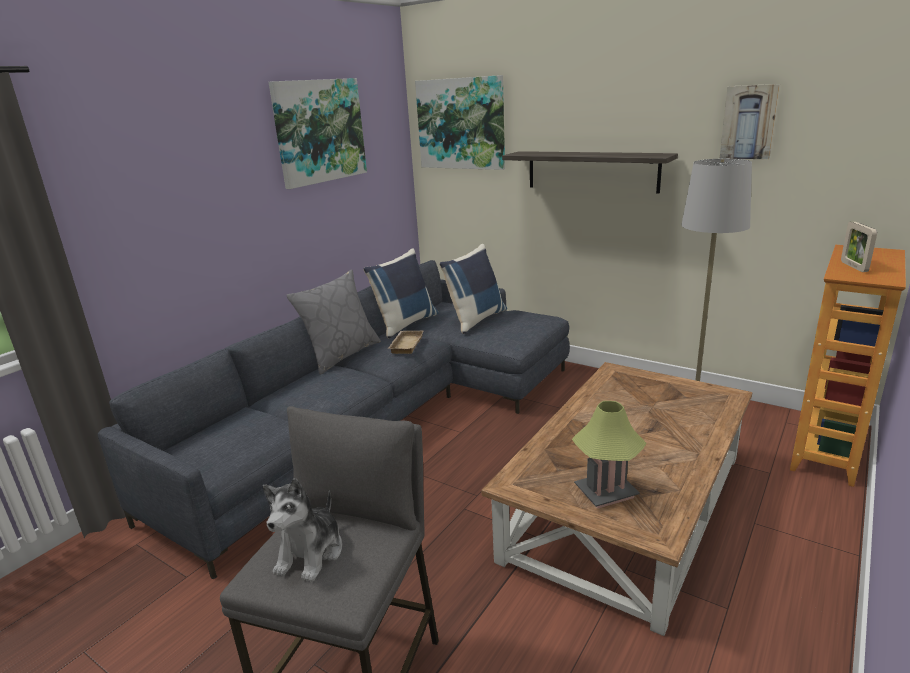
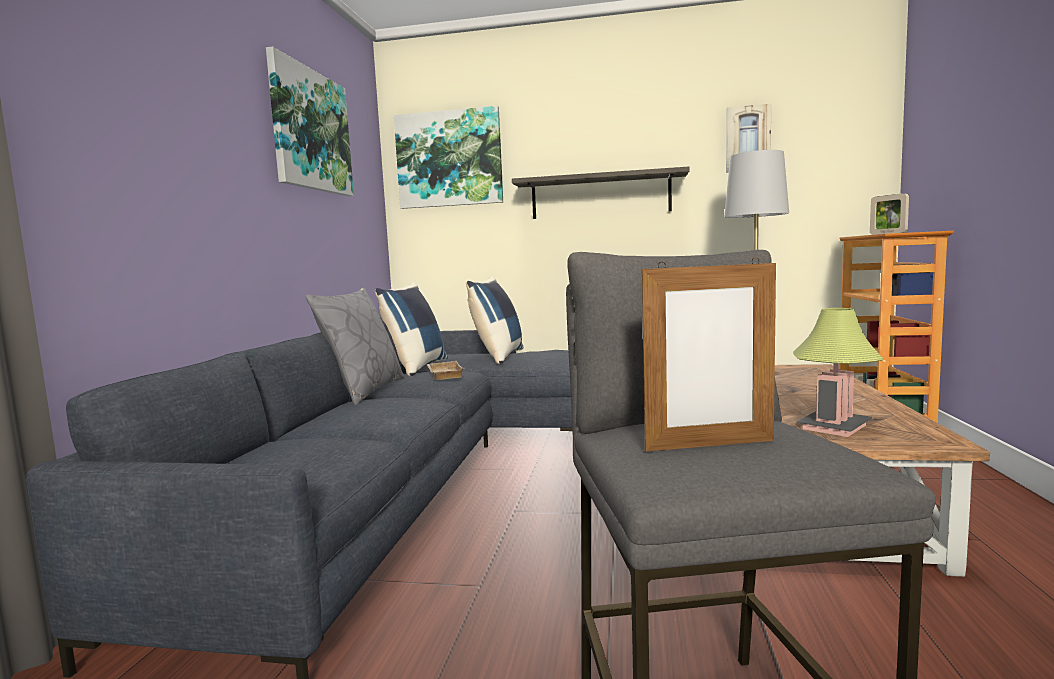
camera: 25 degrees left, 15 degrees down
plush toy [263,478,342,582] -> picture frame [642,257,776,451]

